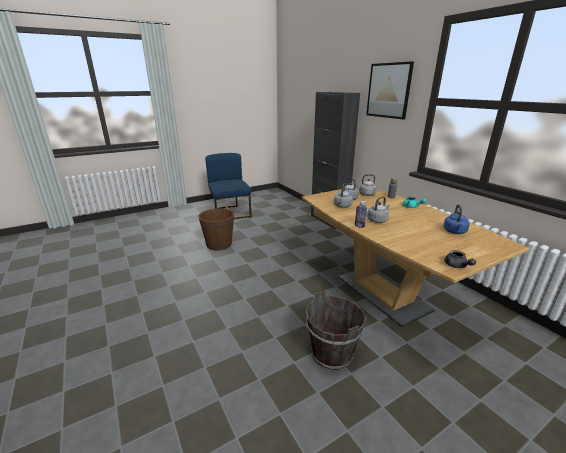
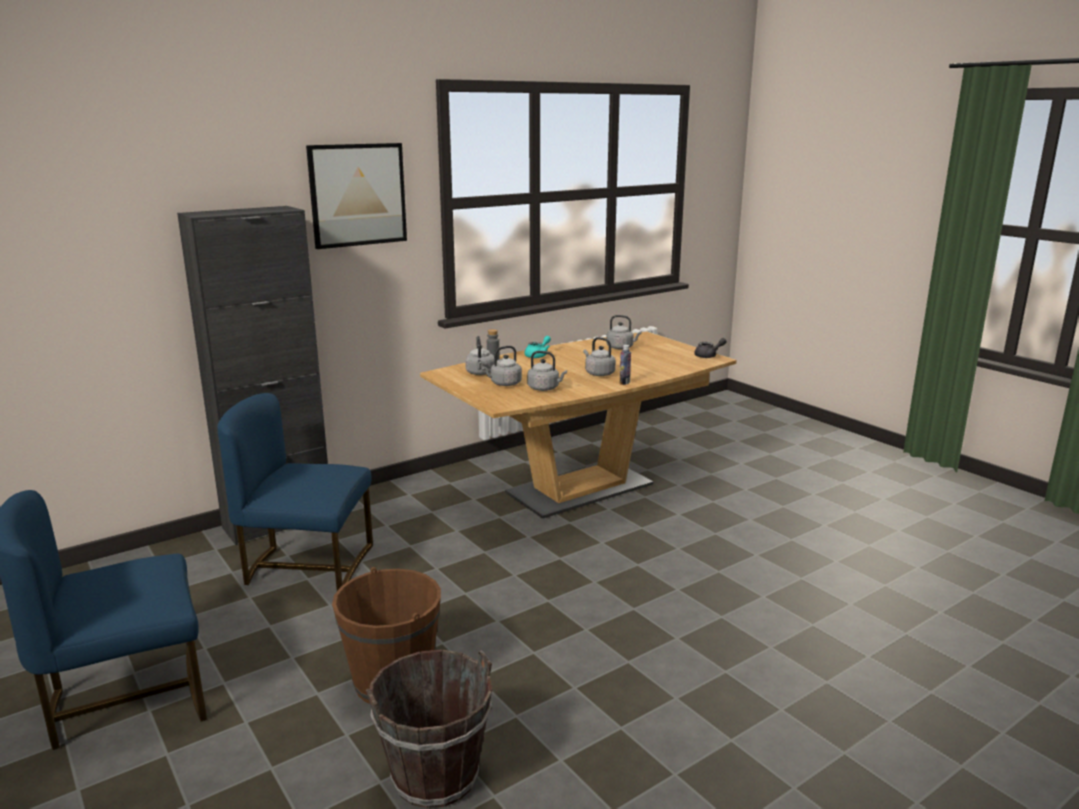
camera: 95 degrees left, 5 degrees down
brown bucket [306,291,366,370] -> brown bucket moved to [366,649,492,809]
blue kettle [443,205,470,234] -> grey kettle [606,315,642,349]
none -> blue chair [217,393,373,591]

